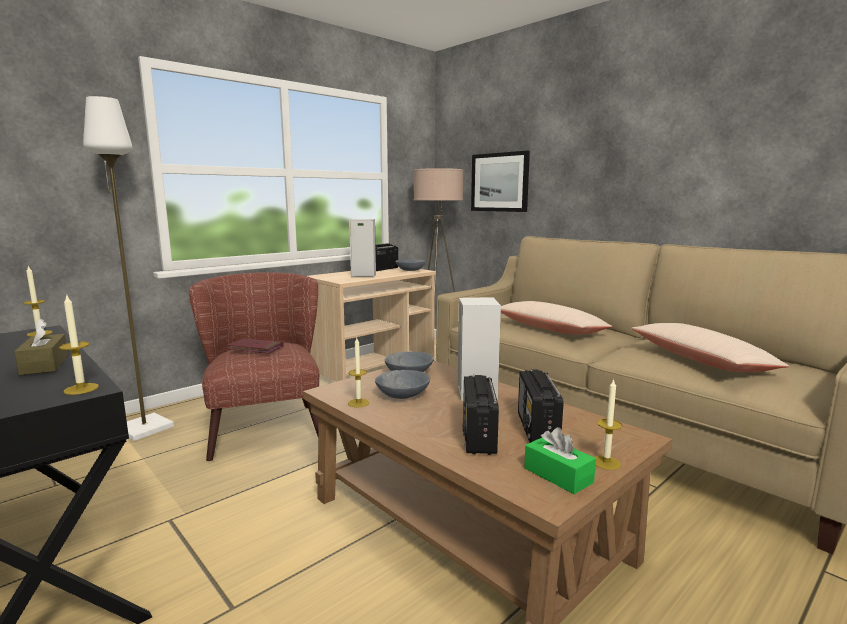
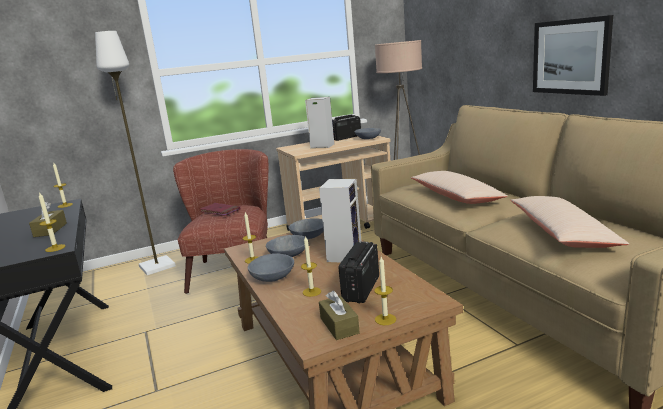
camera: 20 degrees right, 5 degrees up
radio [463,375,499,455] -> candle [301,236,321,297]
picture [471,151,530,212] -> picture moved to [533,15,613,96]
green tissue box [524,427,596,494] -> brown tissue box [319,291,360,340]
none -> grey bowl [248,253,294,282]

